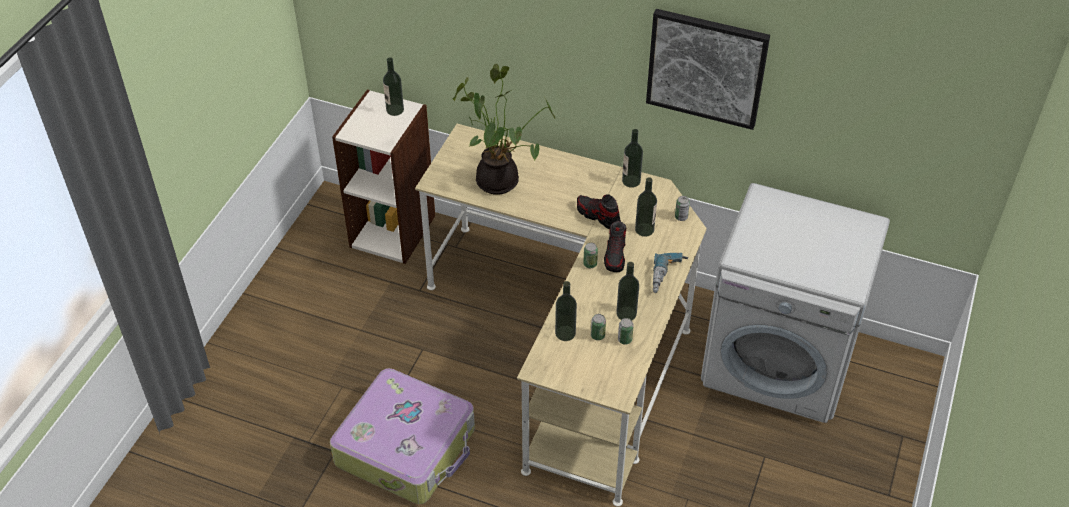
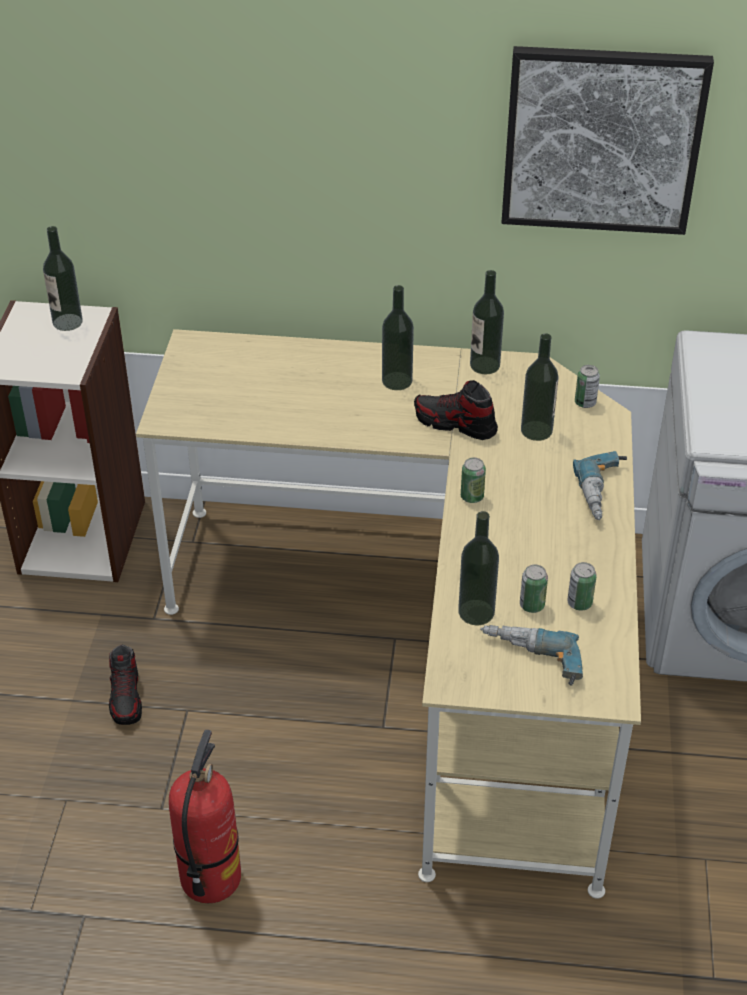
camera: 15 degrees left, 5 degrees down
suitcase [330,368,475,504] -> fire extinguisher [169,730,241,903]
potted plant [453,64,555,195] -> none
shoe [604,221,626,272] -> shoe moved to [109,645,142,725]
bottle [616,262,639,320] -> bottle moved to [382,285,414,390]
none -> power drill [480,625,583,686]

